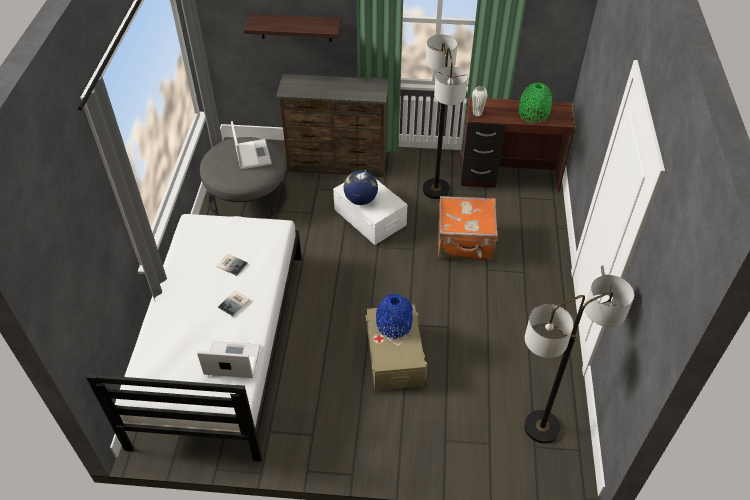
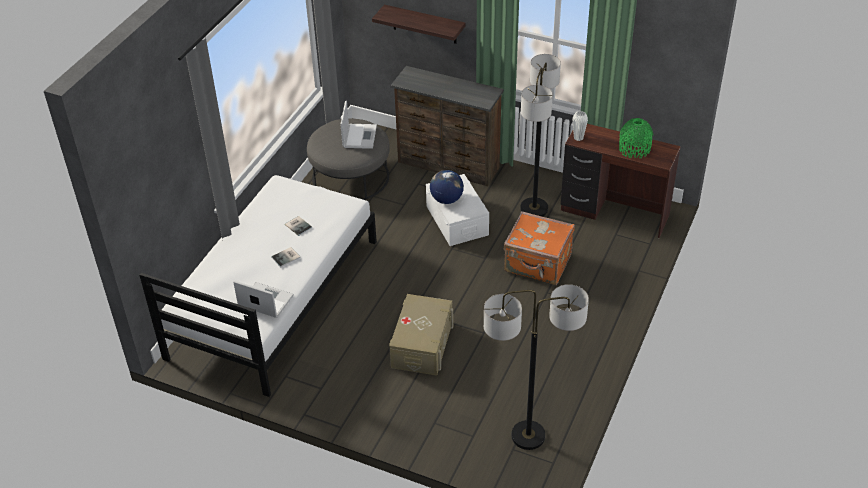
camera: 20 degrees right, 5 degrees down
blue vase [376,294,413,339] -> none

